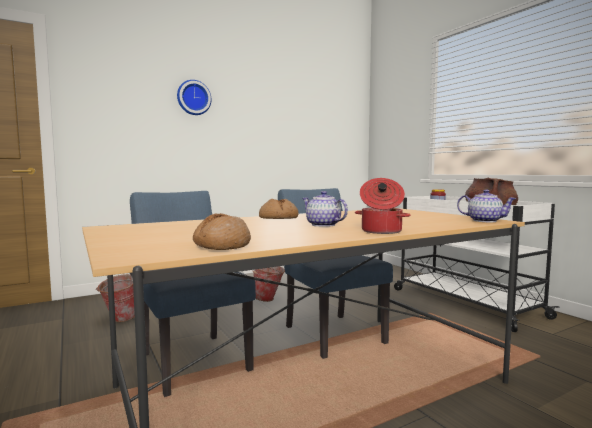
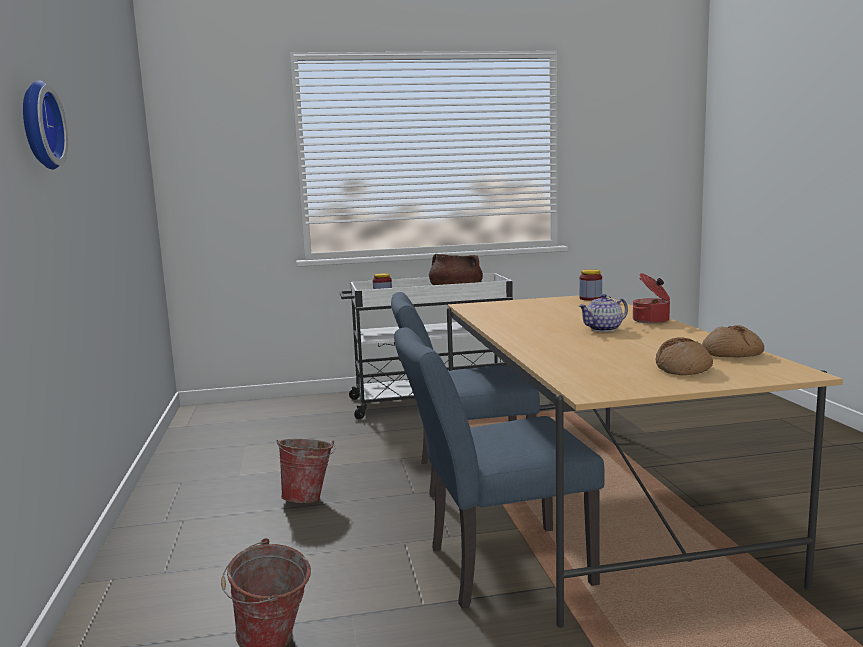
camera: 70 degrees left, 5 degrees up
bread [259,199,299,219] -> bread moved to [656,338,713,375]
teapot [457,189,517,222] -> jar [579,269,602,300]

